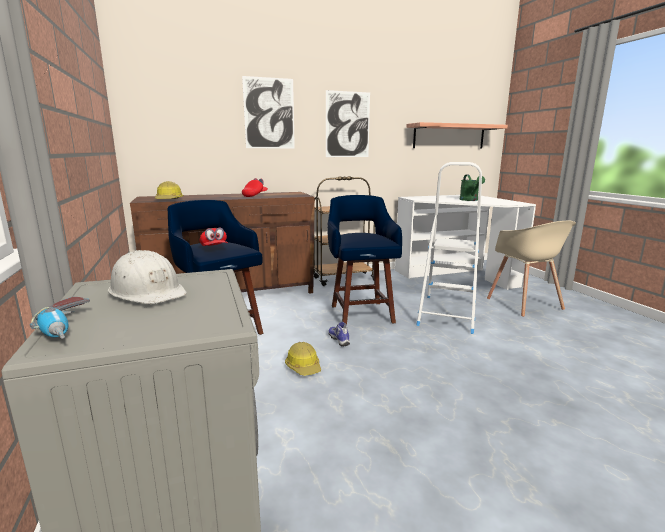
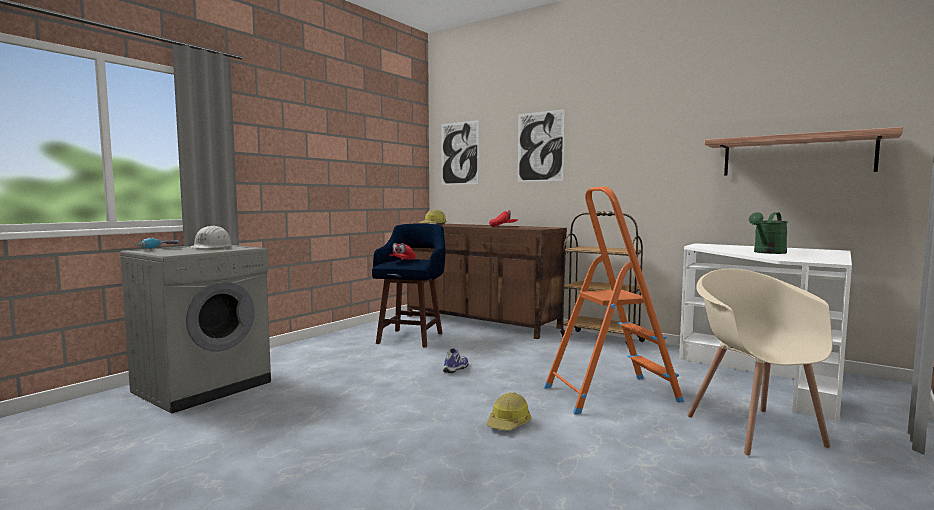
camera: 55 degrees right, 10 degrees down
hard hat [285,342,321,376] -> hard hat moved to [487,392,531,431]
picture [326,90,370,157] -> picture moved to [441,120,479,185]
blue stool [327,195,402,325] -> none
white step ladder [416,162,482,334] -> orange step ladder [544,187,684,415]
beige chair [487,221,576,317] -> beige chair turned 135 degrees clockwise [687,269,833,456]

